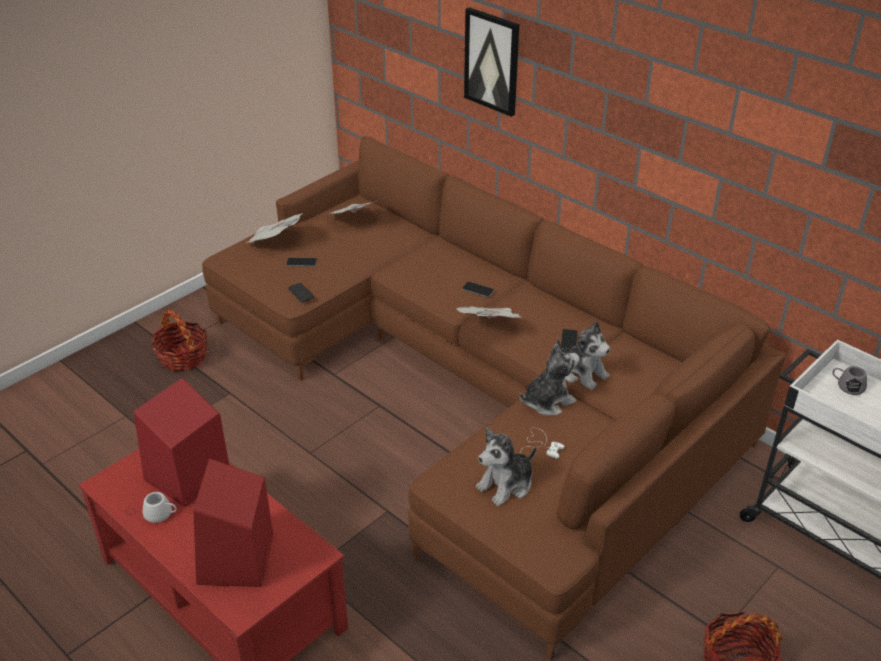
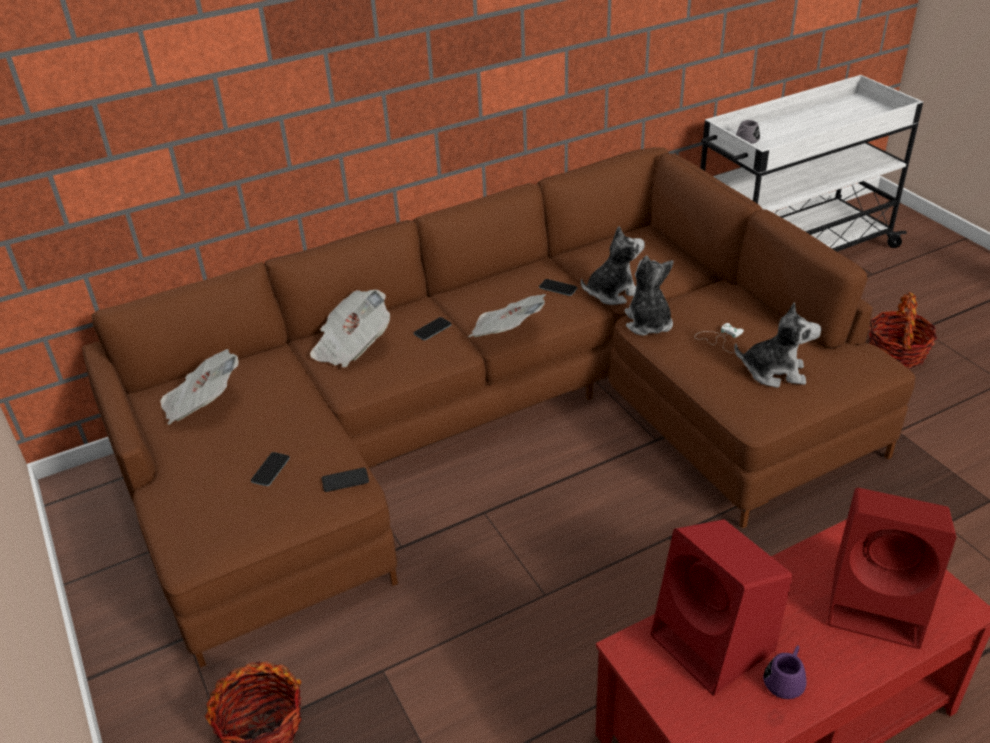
camera: 70 degrees left, 0 degrees up
white mug [142,492,177,523] -> purple mug [763,645,807,699]
newspaper [246,213,303,243] -> newspaper moved to [310,289,390,367]
picture [464,7,519,117] -> none
plush toy [476,427,537,506] -> plush toy turned 60 degrees counterclockwise [734,302,822,388]

